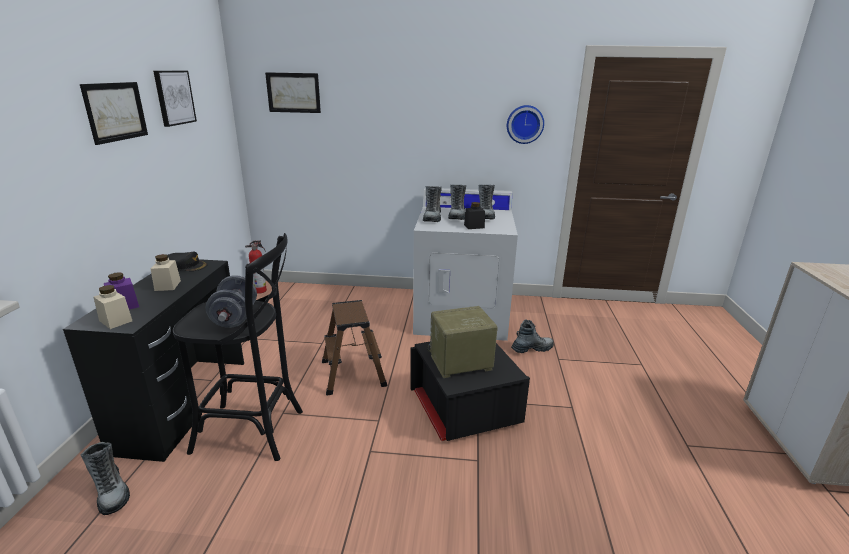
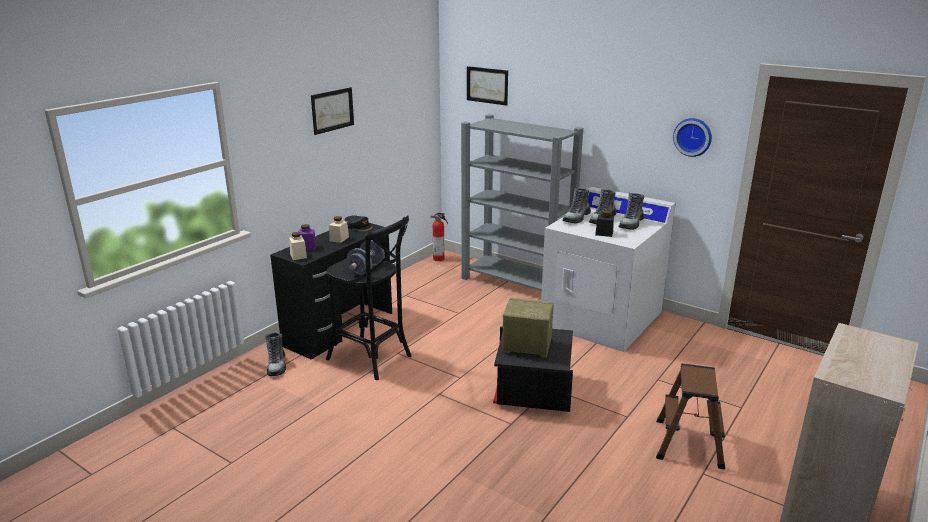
camera: 30 degrees right, 0 degrees up
picture [153,71,197,127] -> none
brown step ladder [322,300,388,395] -> brown step ladder moved to [656,363,725,470]
boot [511,319,554,353] -> none
none -> grey bookcase [461,114,583,291]

